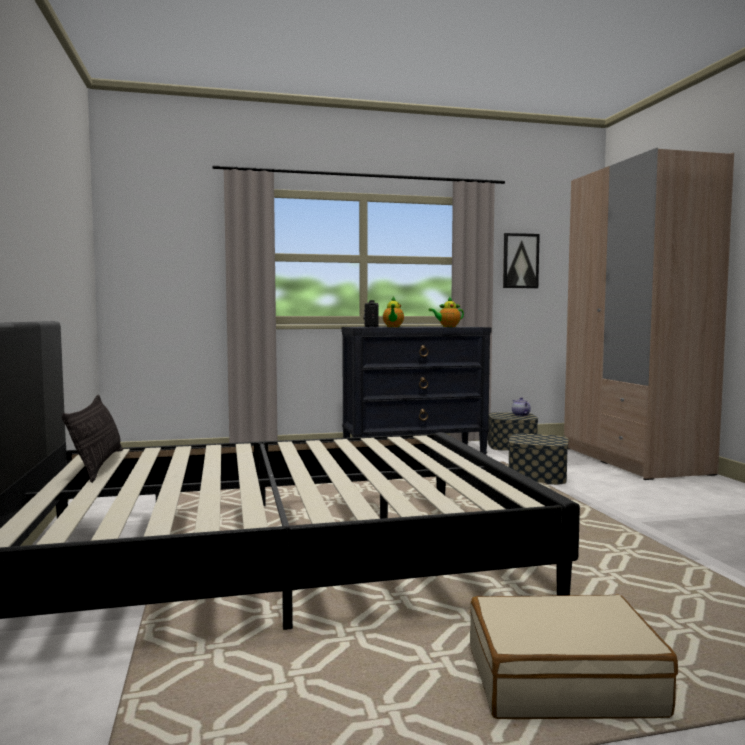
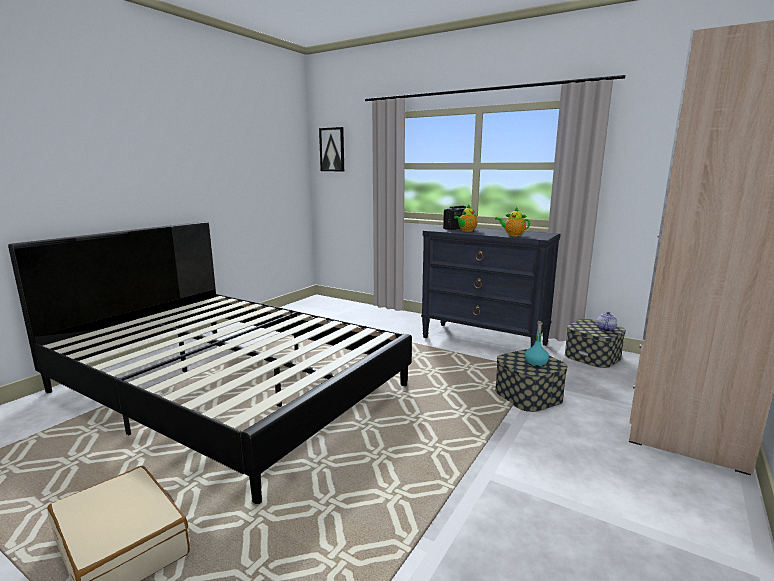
camera: 45 degrees right, 10 degrees up
pillow [62,395,123,483] -> none
picture [503,233,540,288] -> picture moved to [319,127,344,171]
none -> turquoise bottle [525,321,549,367]

